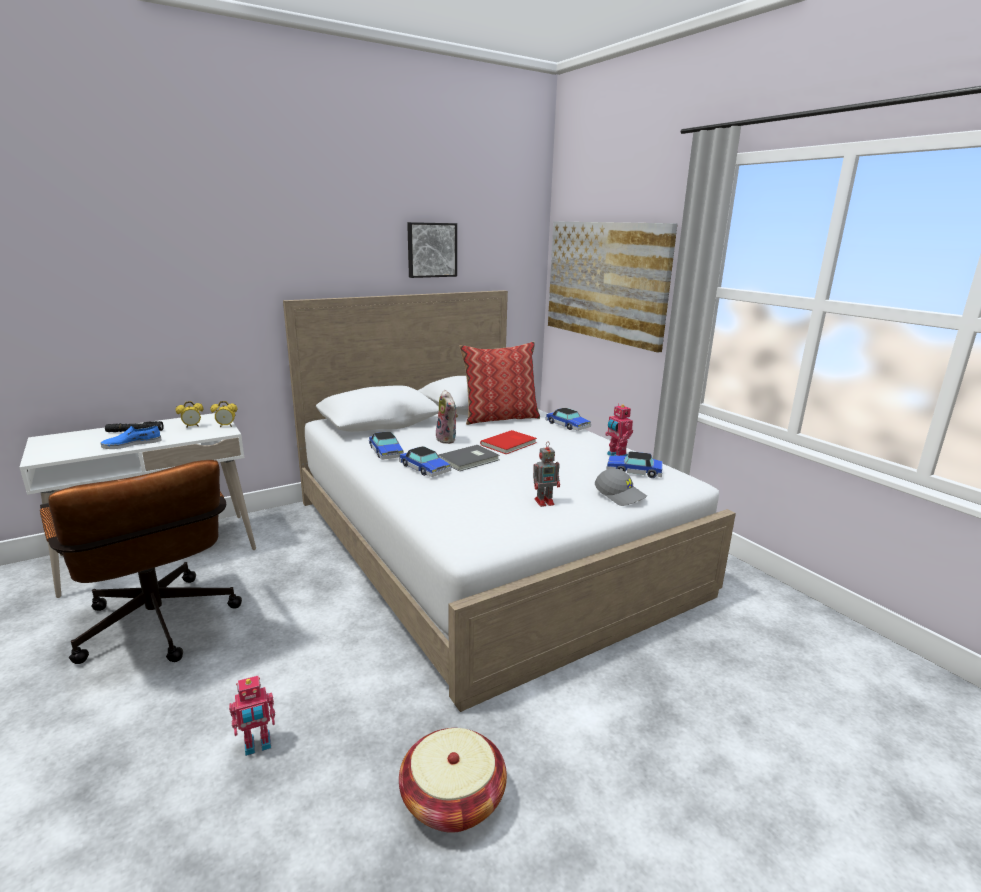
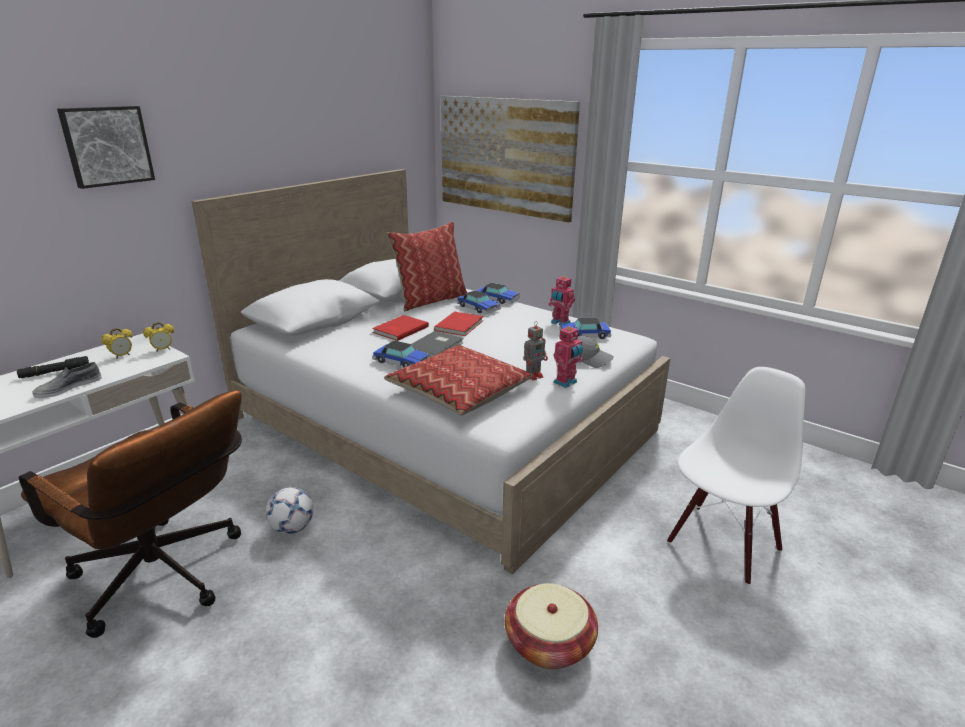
camera: 20 degrees left, 5 degrees up
blue shoe [101,426,162,449] -> grey shoe [32,362,102,398]
toy robot [229,676,275,756] -> toy robot moved to [553,326,583,388]
toy car [369,431,404,460] -> toy car moved to [457,290,501,314]
picture [407,222,457,278] -> picture moved to [57,106,155,189]
plush toy [435,390,458,444] -> red book [372,315,429,341]
none -> football [266,487,314,534]
none -> pillow [384,345,533,416]
none -> white chair [667,367,805,585]

